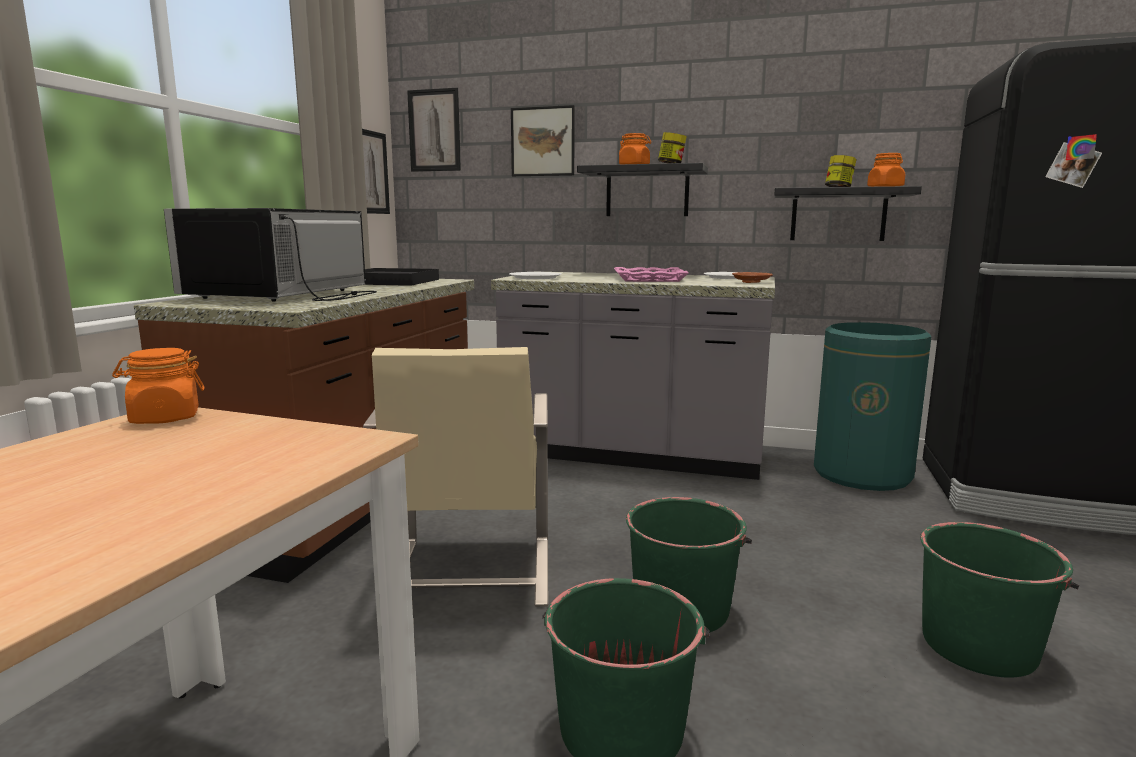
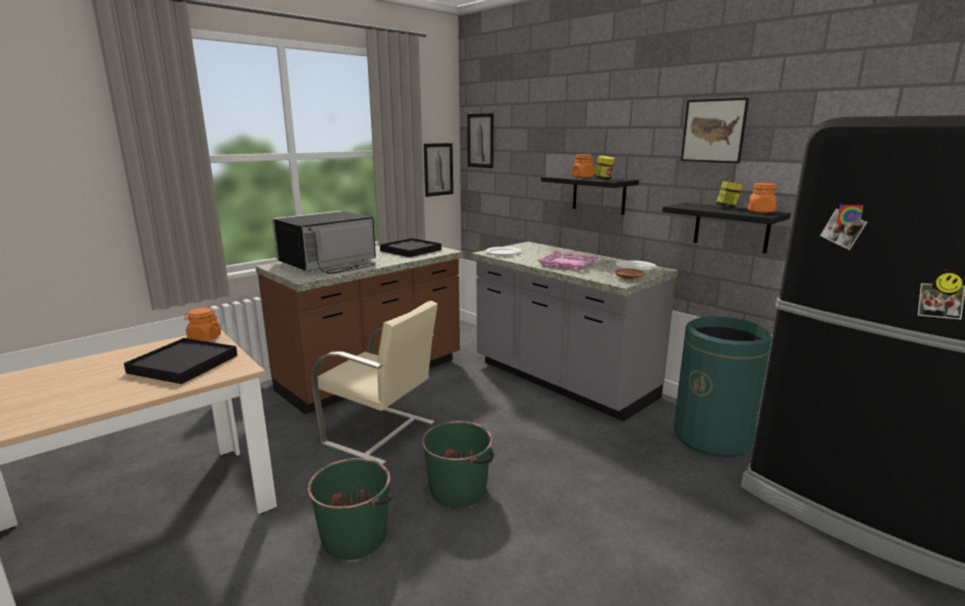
camera: 30 degrees right, 5 degrees up
beige chair [363,347,548,607] -> beige chair turned 90 degrees counterclockwise [311,301,438,465]
picture [511,105,575,176] -> picture moved to [681,98,749,163]
green bucket [920,522,1079,678] -> none
none -> black tray [124,338,238,384]

